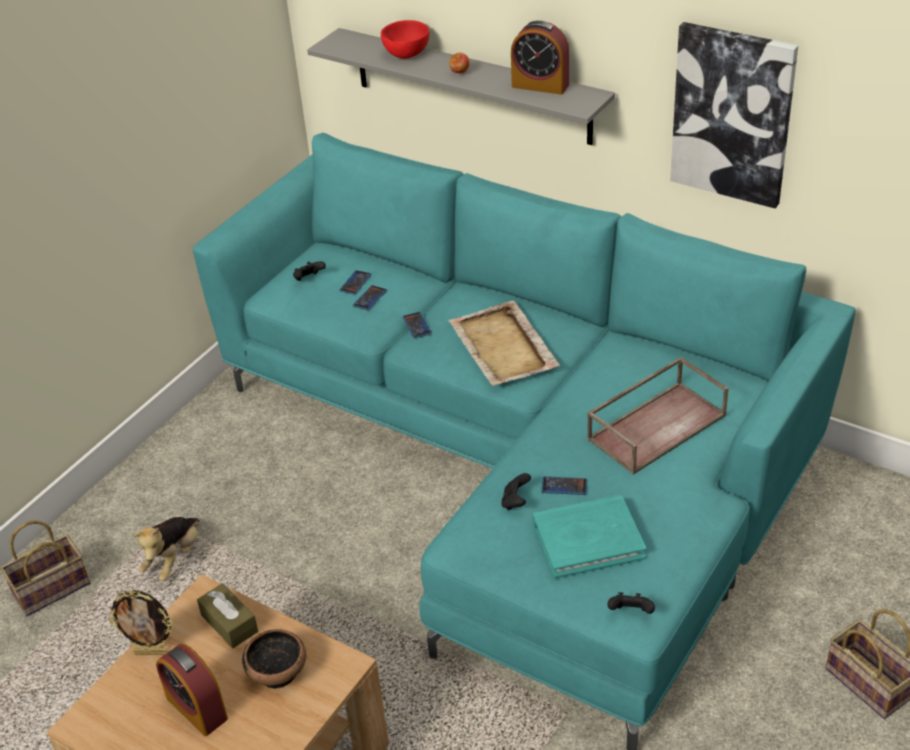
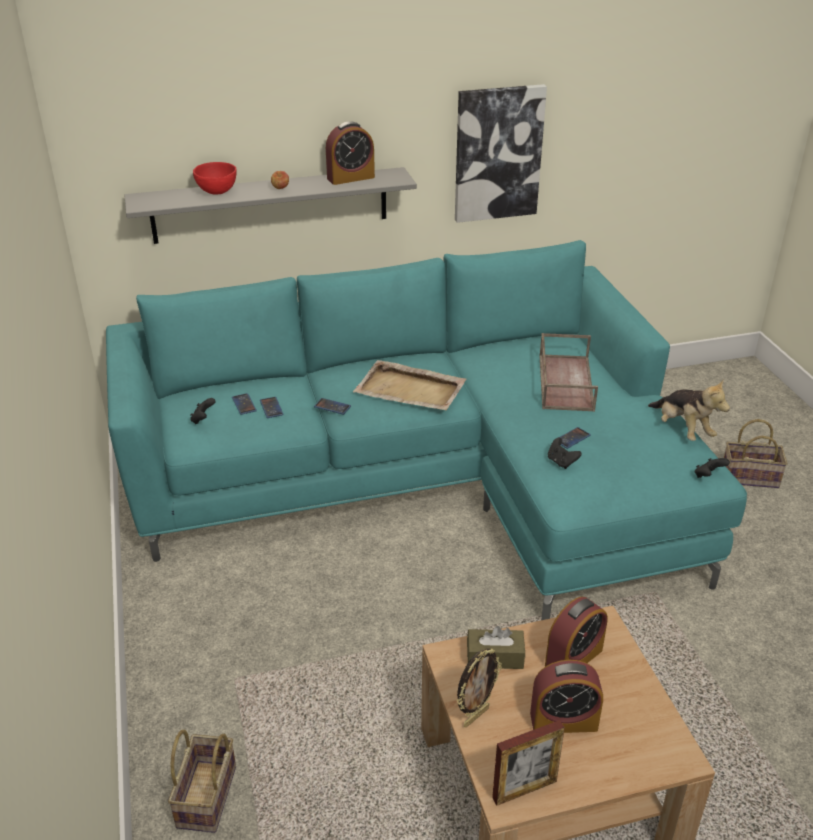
camera: 50 degrees left, 5 degrees down
plush toy [133,517,199,581] -> plush toy moved to [648,379,730,441]
bowl [242,629,306,689] -> alarm clock [545,597,608,666]
turquoise book [532,495,646,579] -> none
none -> picture frame [492,720,565,805]

